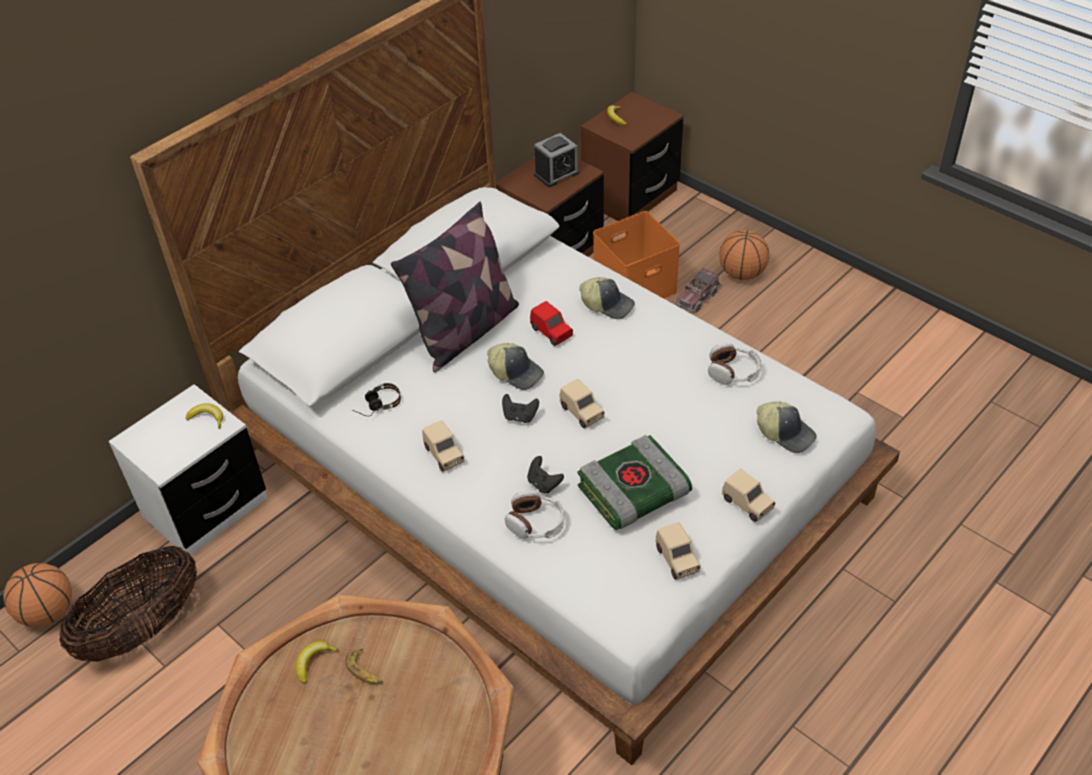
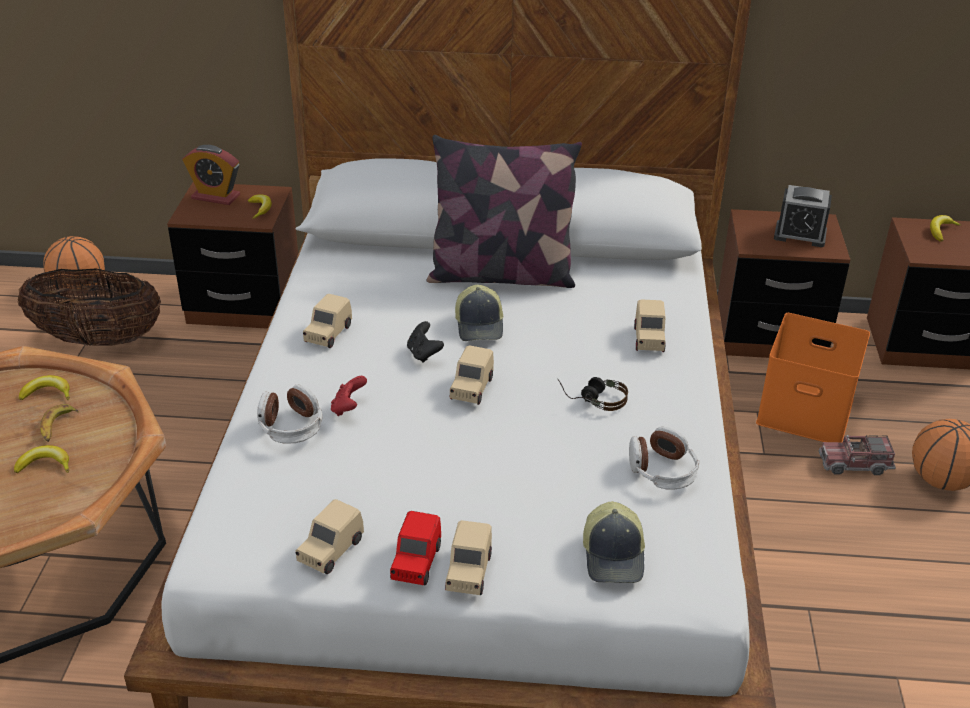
camera: 50 degrees right, 10 degrees down
white nightstand [109,384,267,556] -> brown nightstand [167,182,298,328]
headphones [352,383,401,416] -> headphones moved to [557,377,628,411]
black game controller [527,456,564,494] -> red game controller [331,376,367,416]
red toy car [530,301,573,346] -> red toy car moved to [390,511,441,586]
book [578,435,692,530] -> none
cap [579,277,635,319] -> beige toy car [634,299,666,352]
none -> banana [14,445,69,473]
none -> alarm clock [182,145,240,205]

